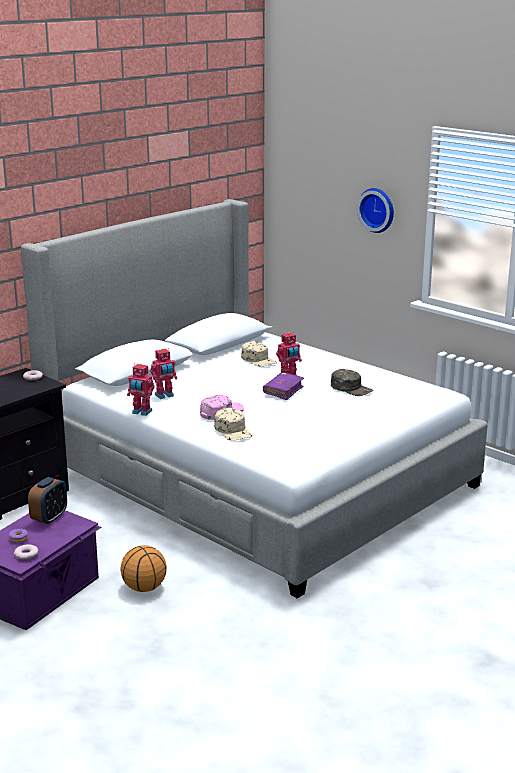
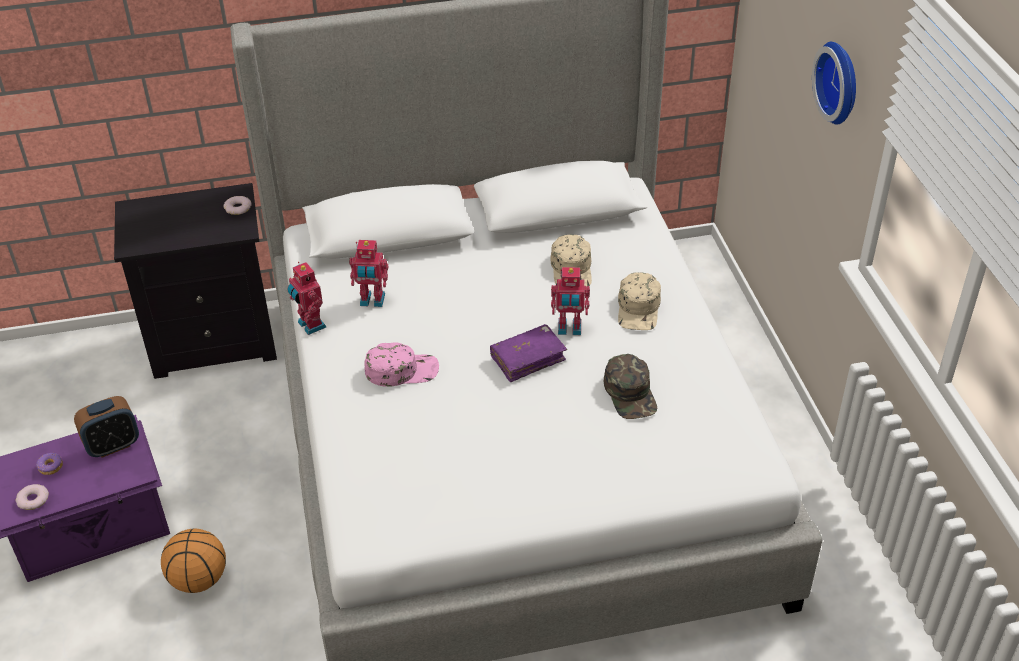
camera: 35 degrees right, 20 degrees up
beige cap [214,408,253,441] -> beige cap moved to [618,272,661,330]

